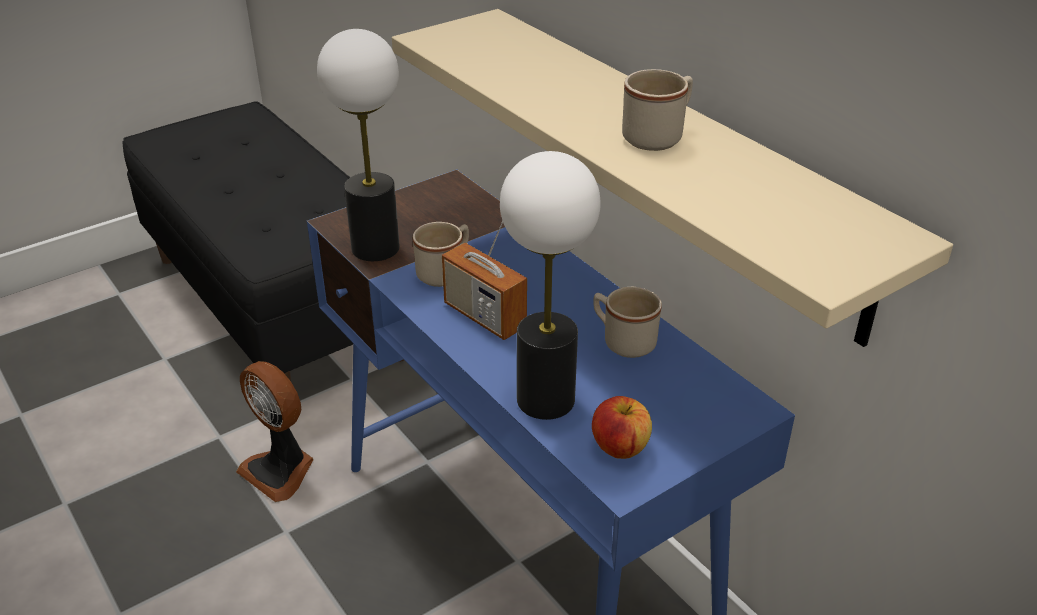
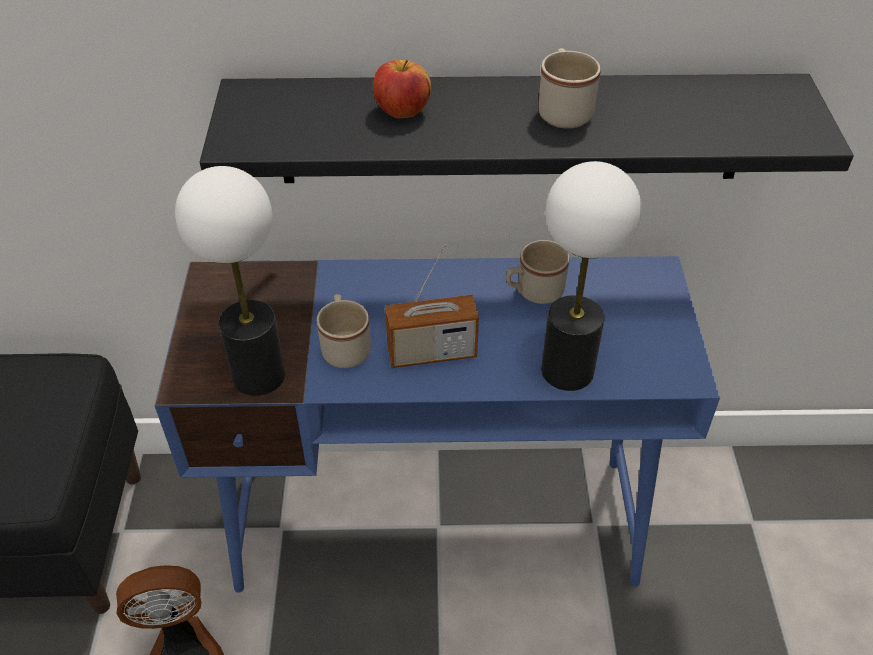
camera: 55 degrees left, 10 degrees up
beige shelf [392,9,953,347] -> black shelf [200,74,854,183]
apple [592,396,652,459] -> apple moved to [373,59,431,119]

